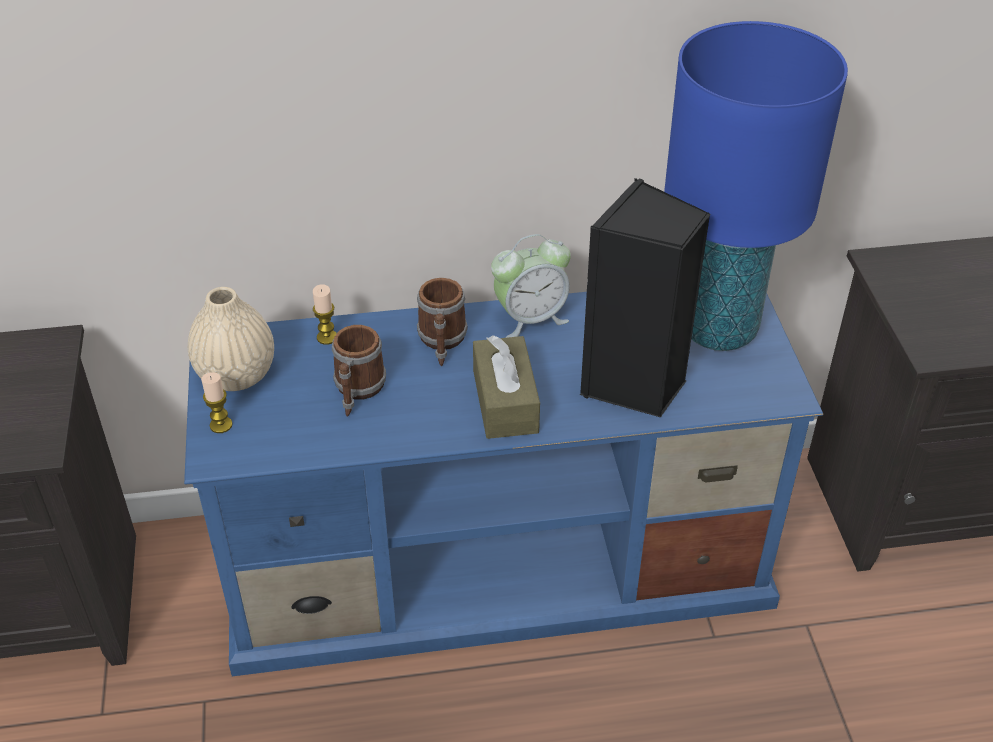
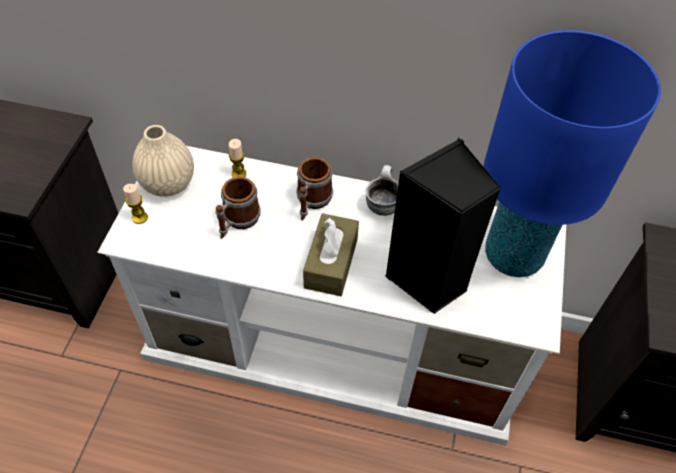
camera: 20 degrees right, 10 degrees up
blue tv stand [184,292,824,676] -> white tv stand [97,146,566,445]
alarm clock [491,234,571,338] -> mug [366,165,398,216]

